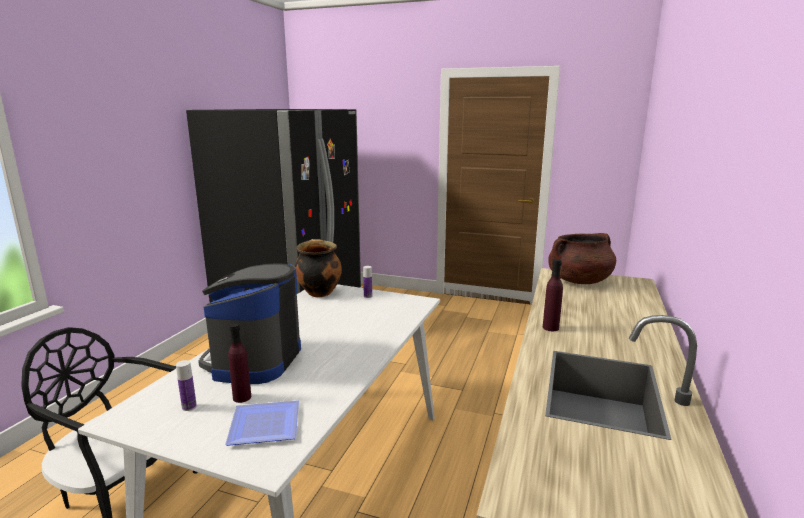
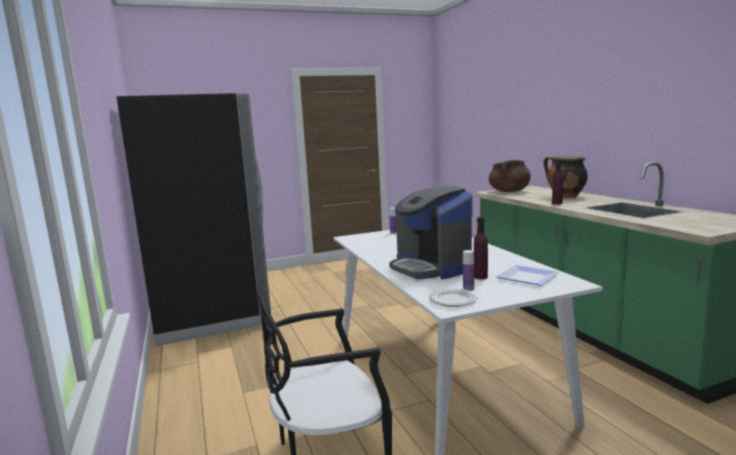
camera: 40 degrees left, 5 degrees down
cooking pot [295,239,342,297] -> cooking pot moved to [543,156,588,198]
none -> plate [429,288,478,307]

